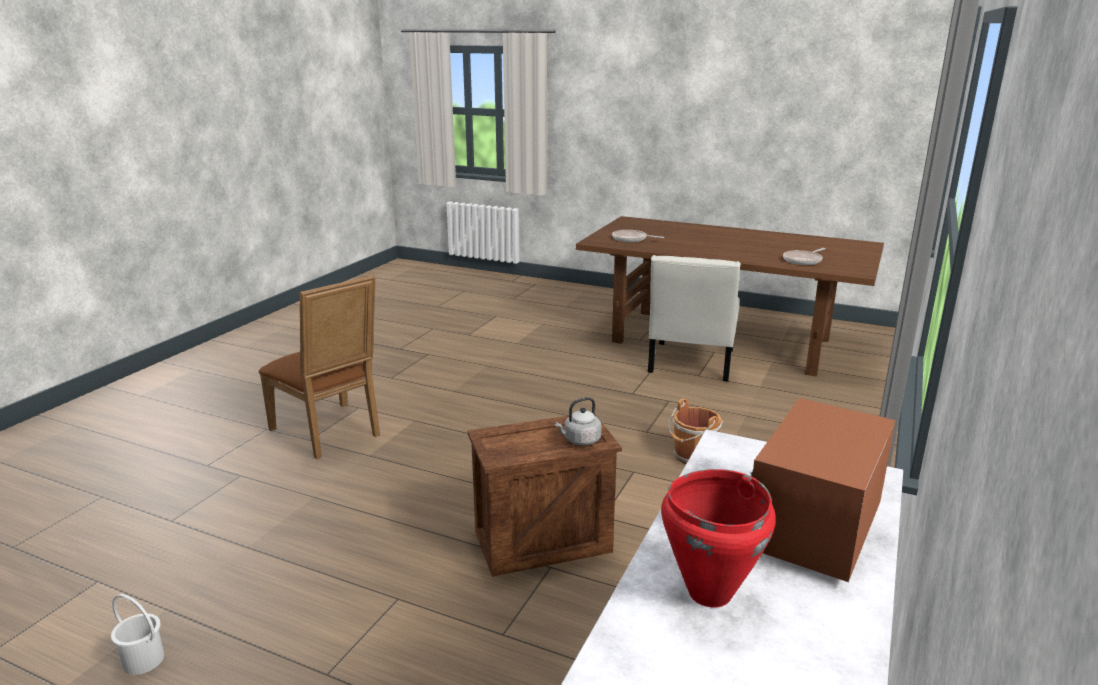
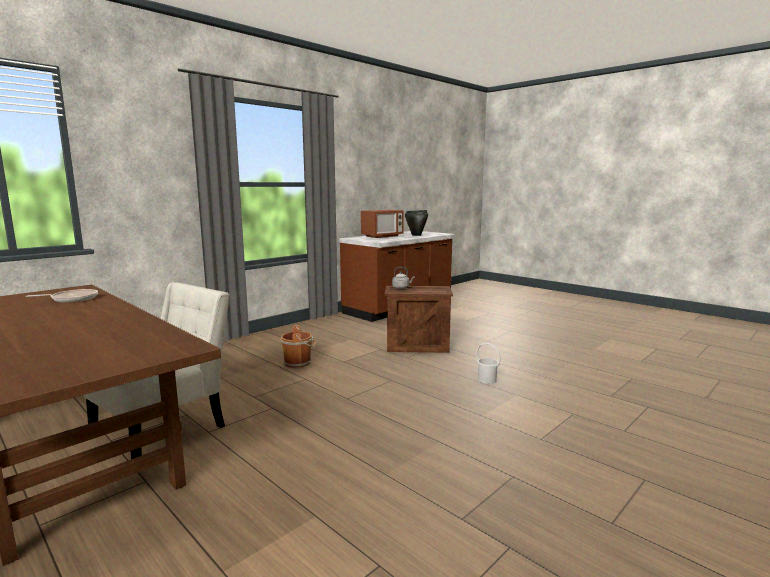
camera: 160 degrees left, 10 degrees down
white bucket [111,594,164,675] -> white bucket moved to [477,343,501,384]
brown chair [259,275,380,459] -> none
frying pan [612,230,664,242] -> none
red cooking pot [661,469,776,607] -> black cooking pot [405,210,428,236]

